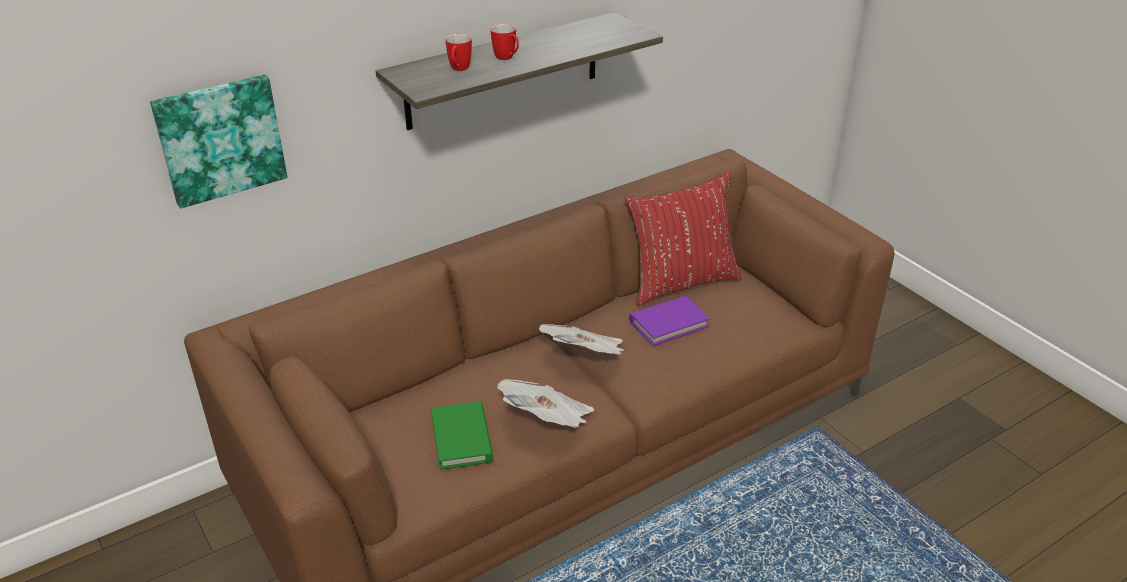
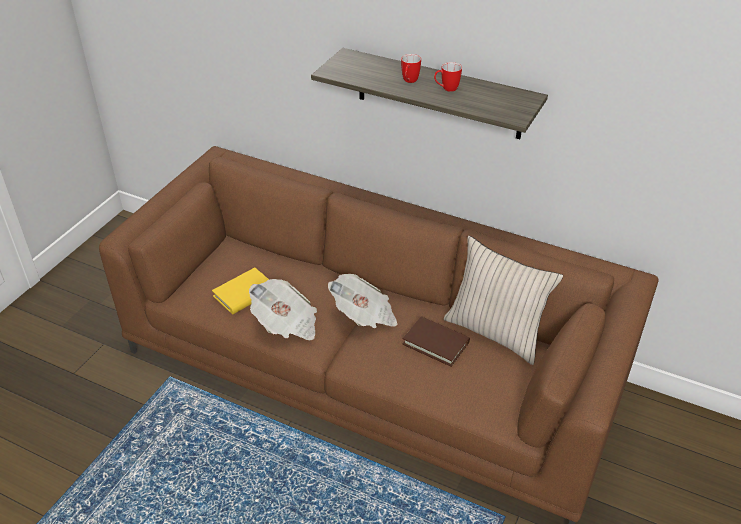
camera: 60 degrees right, 5 degrees up
picture [150,74,287,209] -> none
green book [431,402,493,470] -> yellow book [212,268,269,314]
mug [445,34,472,71] -> mug moved to [434,62,462,92]
red pillow [625,172,741,306] -> beige pillow [444,236,563,365]
purple book [629,296,710,346] -> brown book [402,316,470,367]

